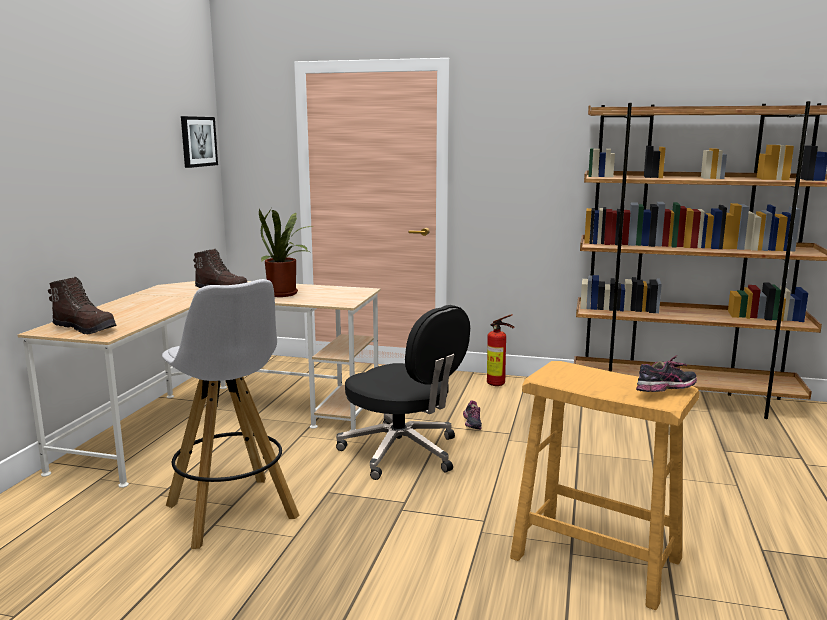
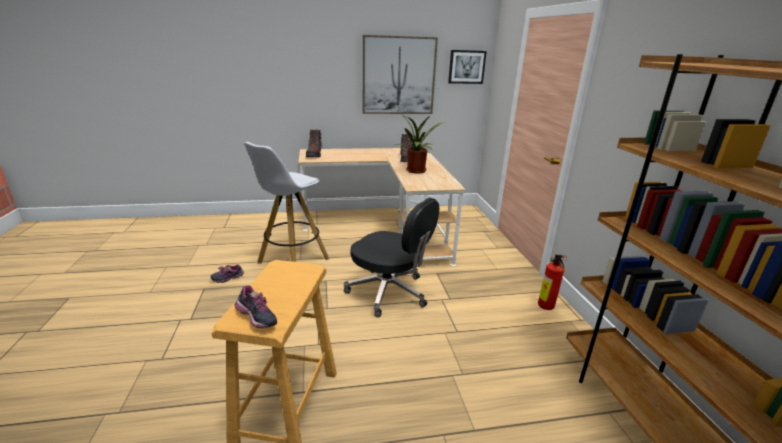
camera: 65 degrees right, 10 degrees up
black office chair [336,305,470,480] -> black office chair turned 75 degrees counterclockwise [344,198,439,317]
shoe [463,400,482,430] -> shoe moved to [210,264,244,283]
none -> picture [363,35,438,114]

